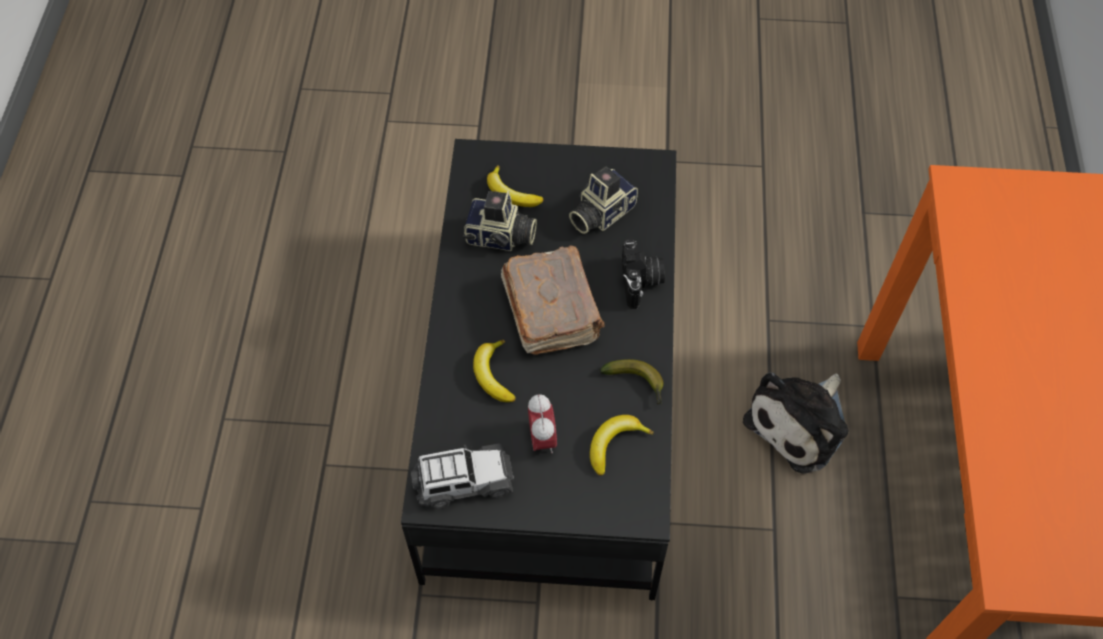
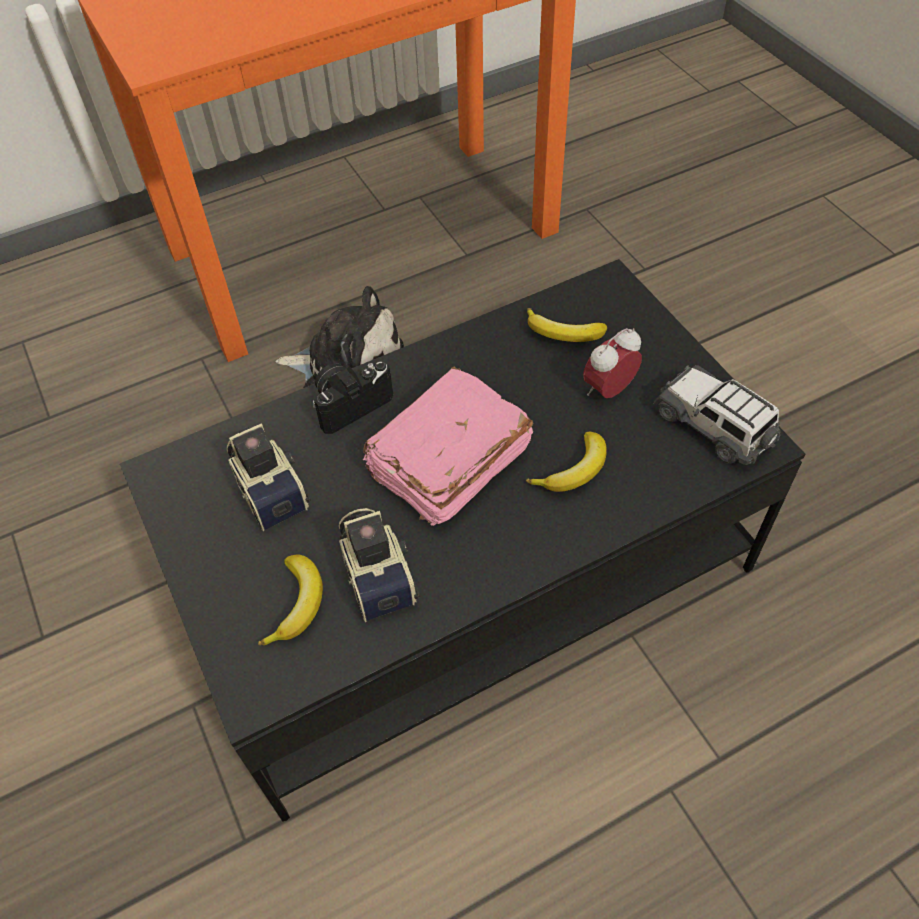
camera: 120 degrees left, 5 degrees down
brown book [501,246,604,355] -> pink book [362,367,533,526]
camera [569,166,638,234] -> camera turned 135 degrees counterclockwise [227,423,311,531]
banana [600,359,664,405] -> none

